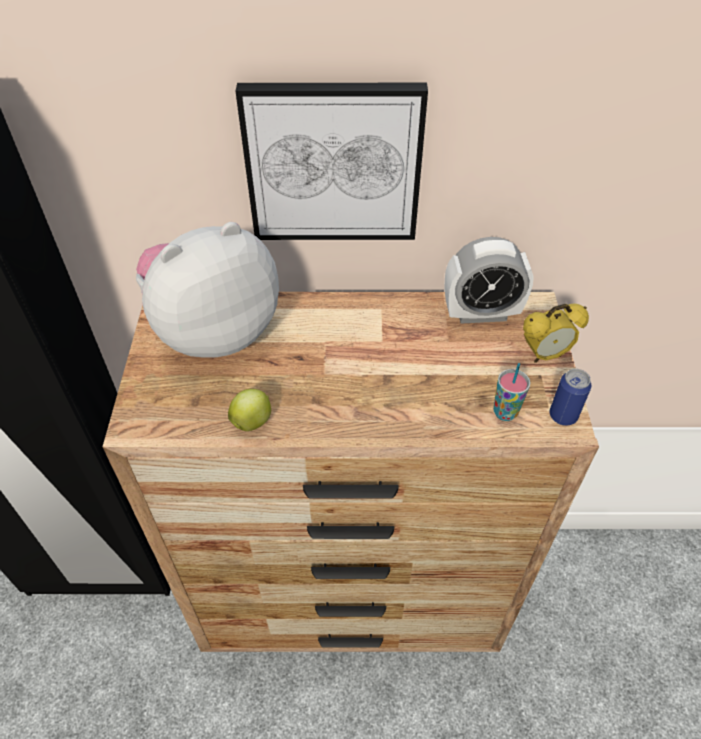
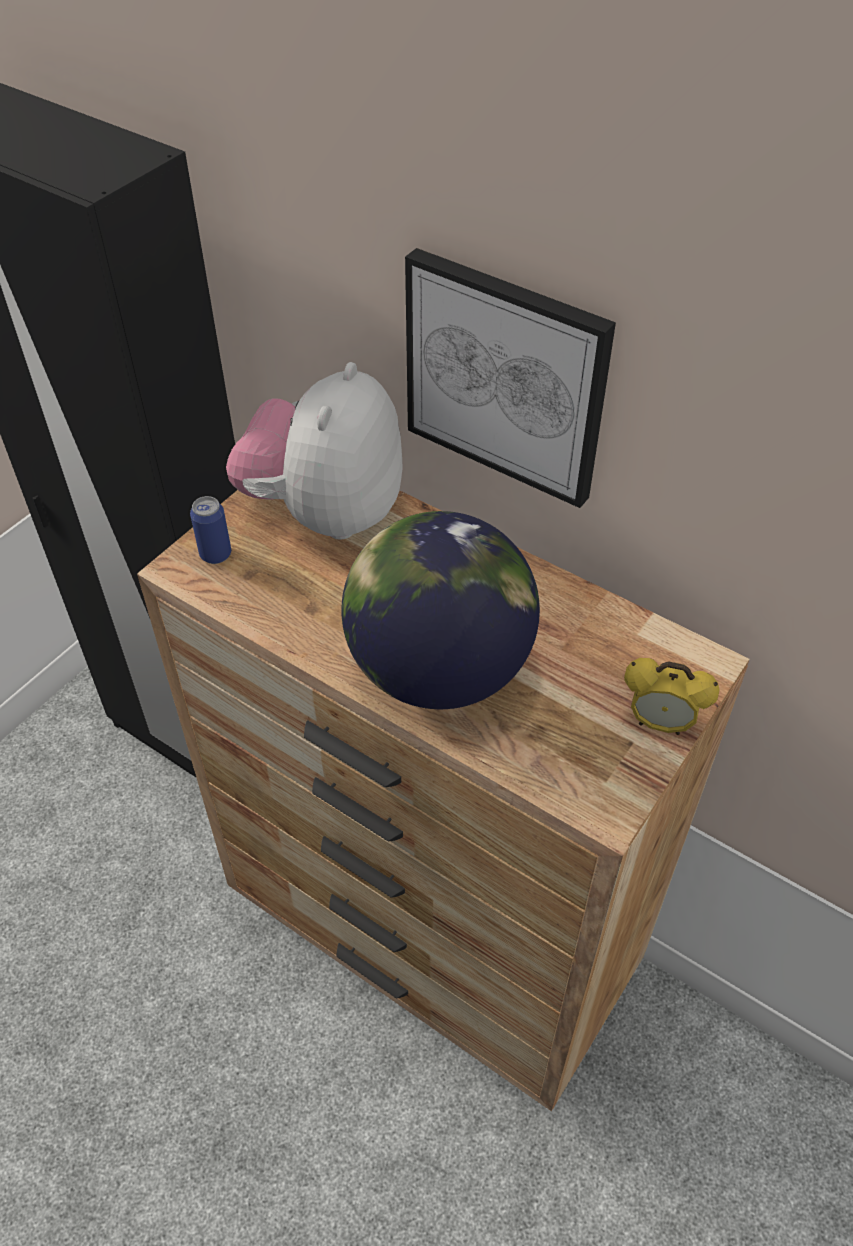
camera: 35 degrees right, 0 degrees up
plush toy [136,222,279,357] -> plush toy turned 75 degrees counterclockwise [226,362,403,540]
apple [228,389,271,431] -> none
alarm clock [445,237,534,324] -> none
cup [493,363,530,421] -> none
can [549,369,591,426] -> can moved to [190,496,231,564]
none -> globe [341,511,540,709]

